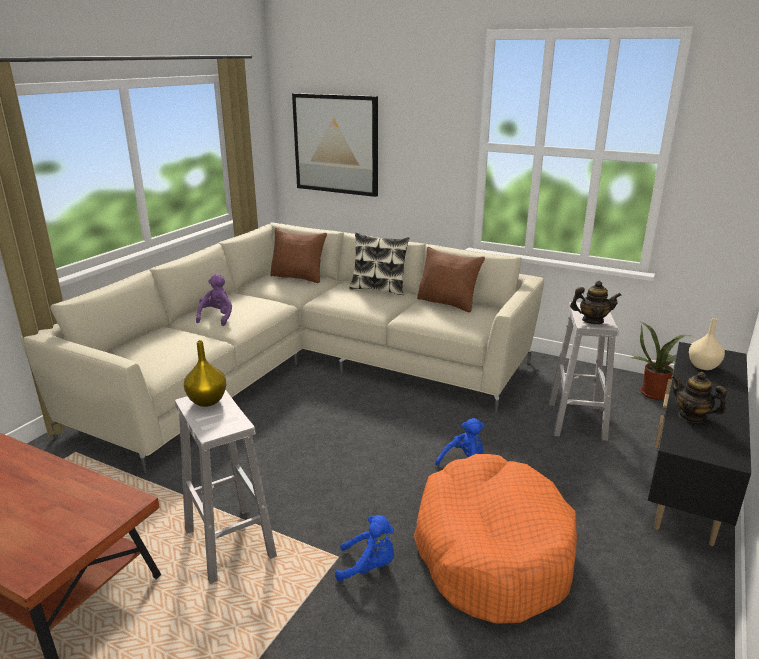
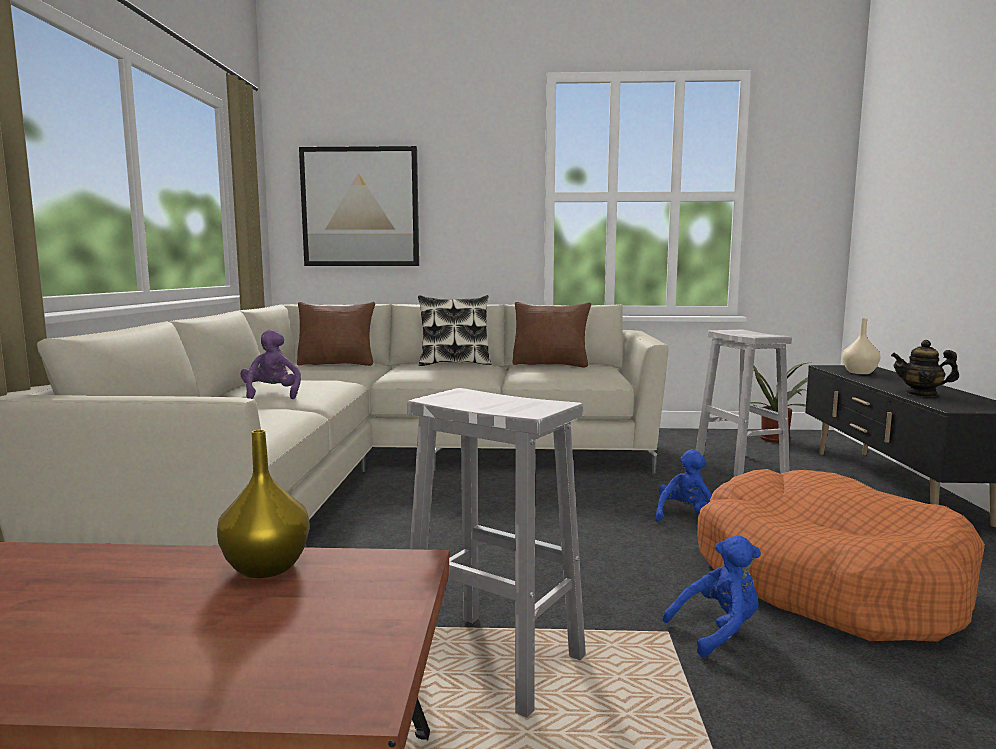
camera: 25 degrees left, 15 degrees down
yellow vase [184,340,226,407] -> yellow vase moved to [217,430,310,578]
teapot [570,281,622,324] -> none

